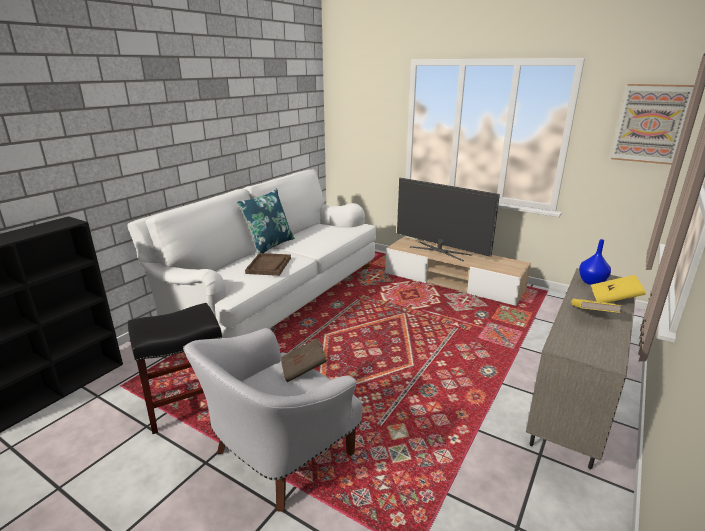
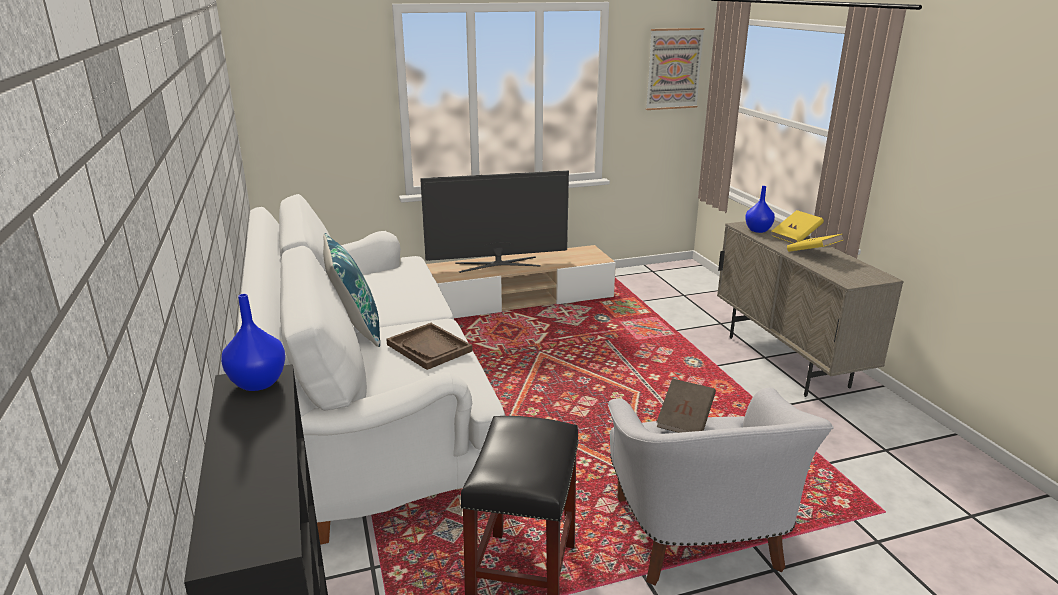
camera: 50 degrees left, 0 degrees up
none -> blue vase [221,294,286,391]

